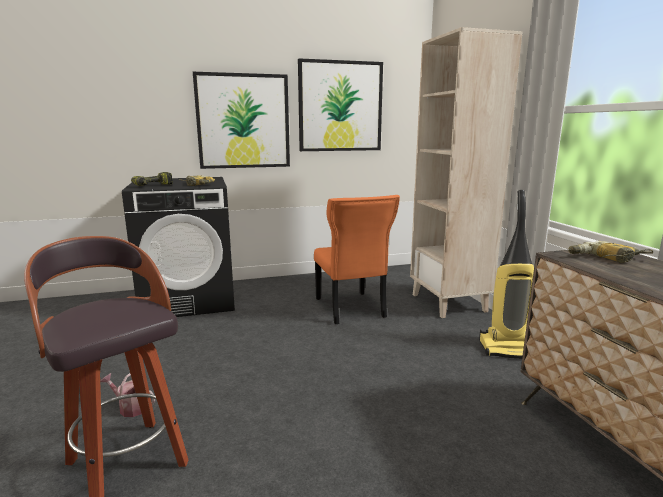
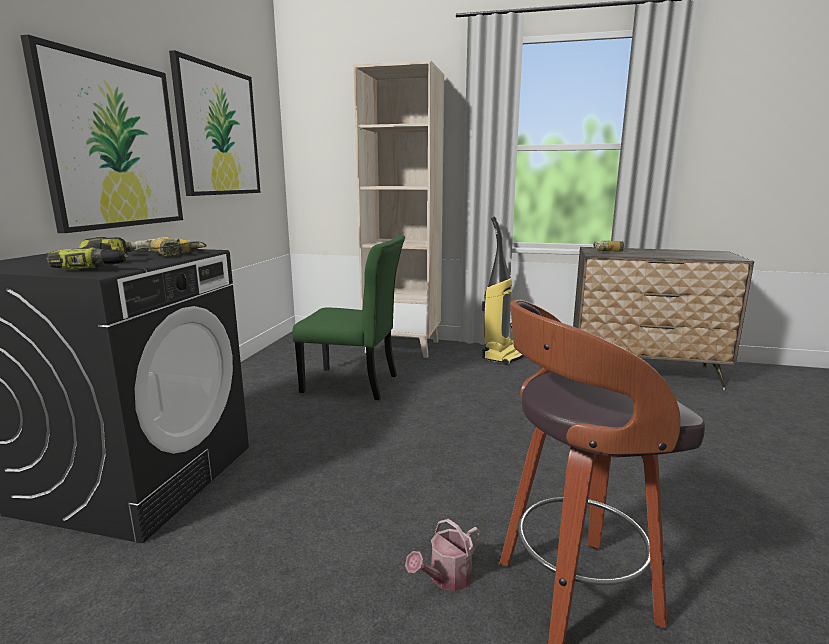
camera: 60 degrees left, 0 degrees up
orange chair [314,195,400,324] -> green chair [293,235,405,400]

